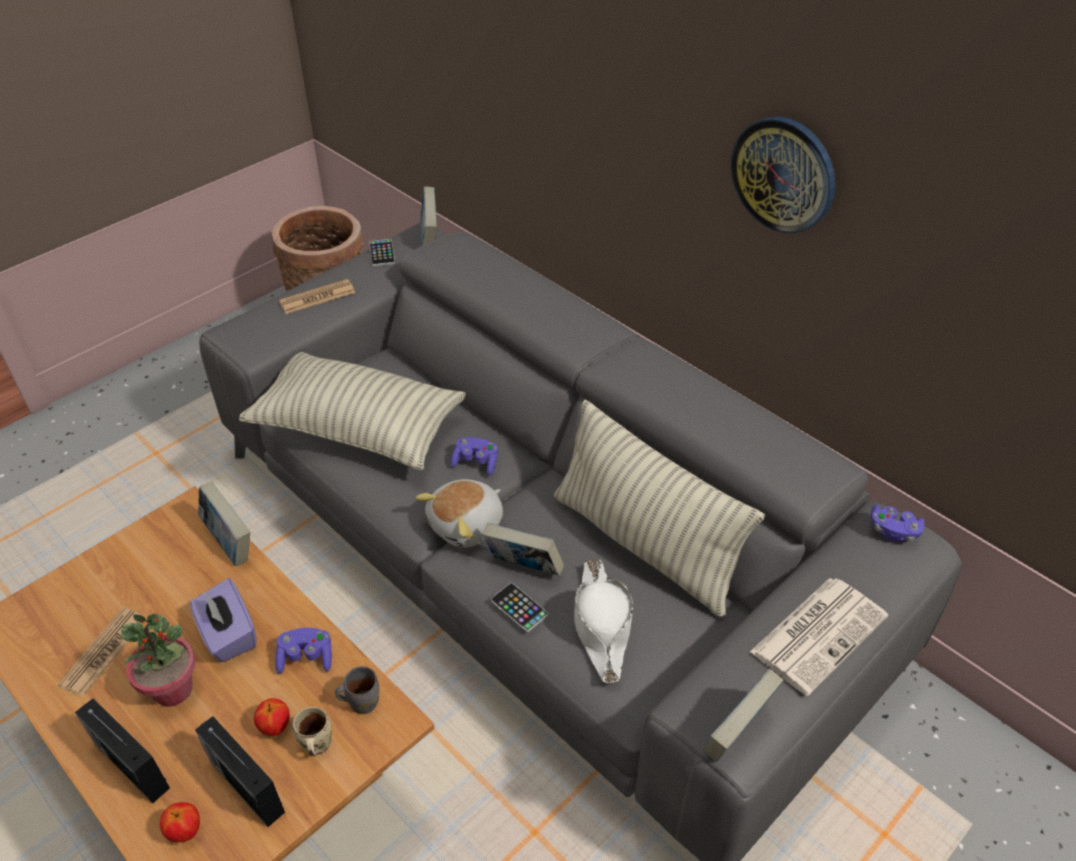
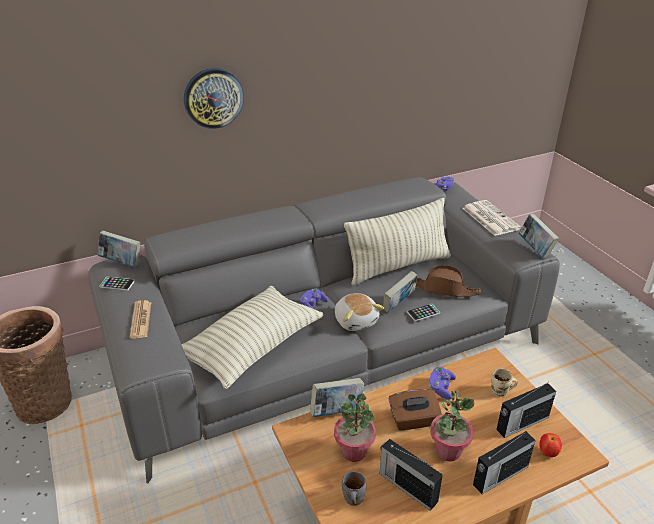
camera: 70 degrees left, 10 degrees down
newspaper [58,608,146,697] -> radio [380,439,443,511]
purple tissue box [190,578,256,662] -> brown tissue box [389,389,442,431]
apple [254,698,290,736] -> none
grey mug [335,666,379,714] -> grey mug moved to [342,471,367,506]
white hat [574,559,633,684] -> brown hat [416,265,481,297]
wall clock [731,117,835,233] -> wall clock moved to [184,68,244,129]
none -> potted plant [334,393,376,462]

